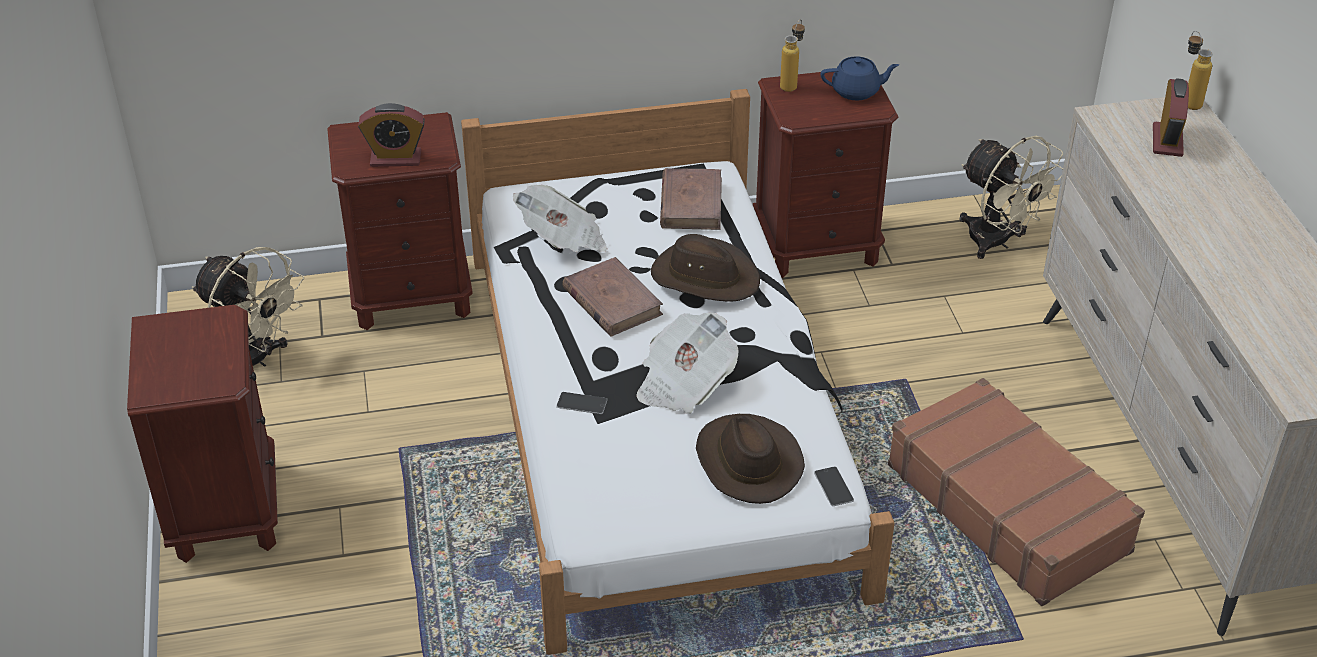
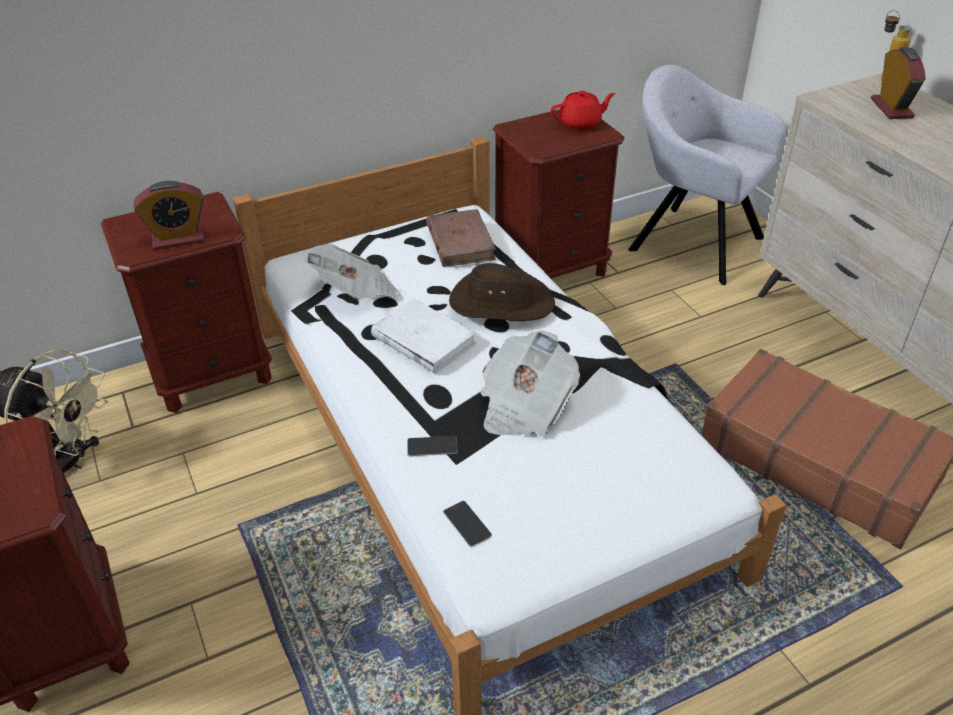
camera: 15 degrees left, 0 degrees up
brown book [562,257,663,337] -> white book [371,299,476,374]
brown hat [696,414,805,504] -> none
bottle [780,19,805,92] -> none
phone [814,466,854,506] -> phone moved to [443,501,492,547]
blue teapot [821,56,899,100] -> red teapot [551,91,616,130]
beige fan [960,136,1063,259] -> grey armchair [628,65,786,285]

